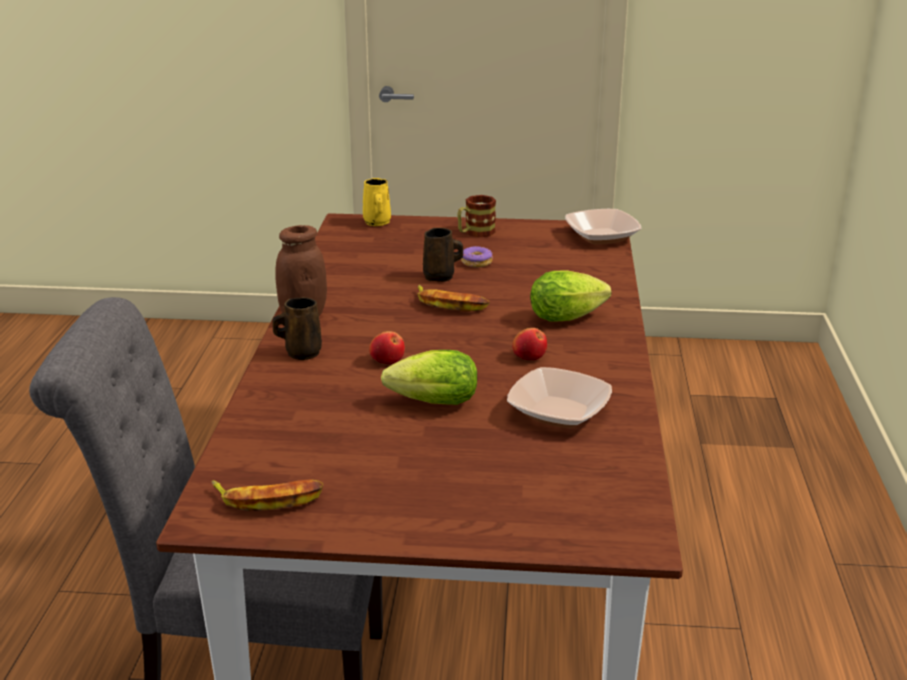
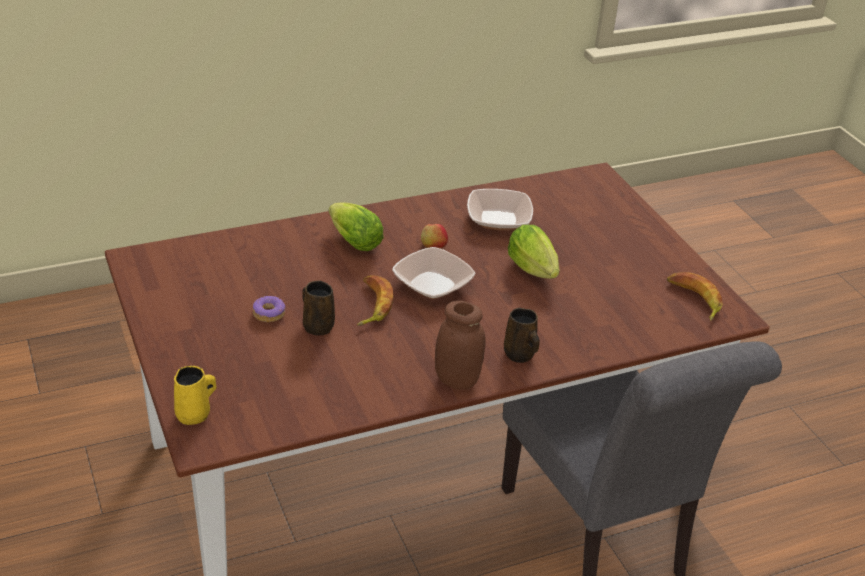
camera: 120 degrees left, 10 degrees up
apple [369,331,405,364] -> none
mug [457,195,496,238] -> none
bowl [565,209,641,245] -> bowl moved to [392,247,475,299]

